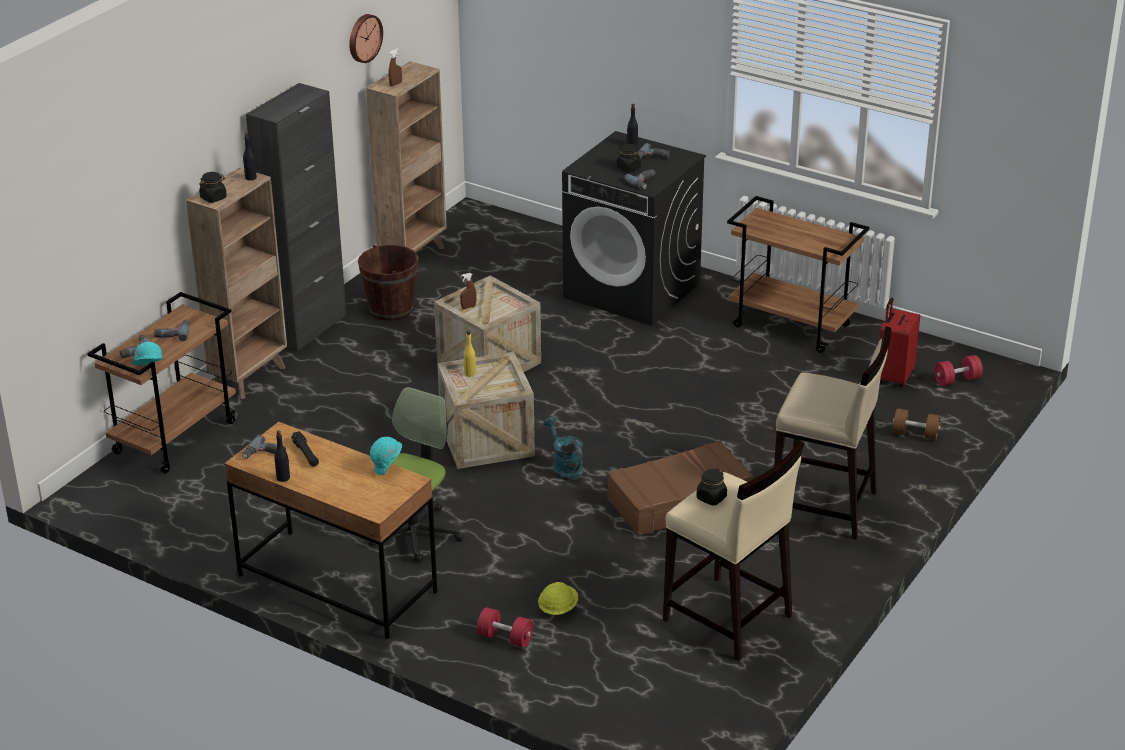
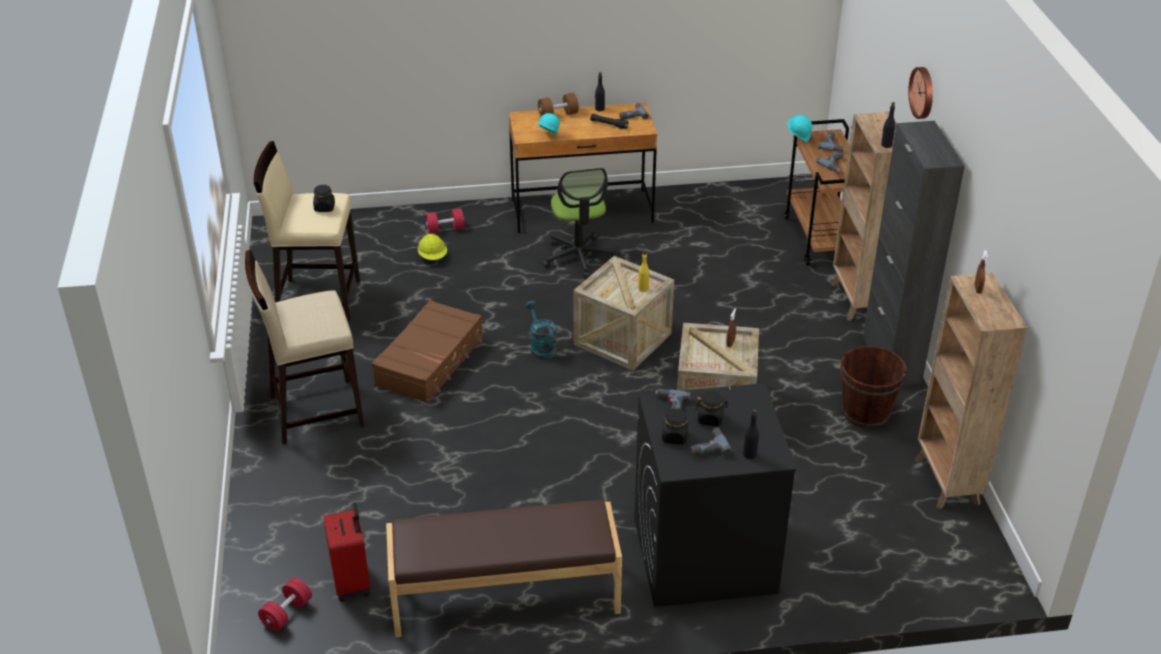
camera: 140 degrees right, 5 degrees up
black jar [199,172,227,203] -> black jar moved to [662,407,688,444]
wall clock [349,14,383,63] -> wall clock moved to [908,67,933,119]
turquoise watering can [544,417,583,480] -> turquoise watering can turned 135 degrees counterclockwise [525,301,557,359]
brown cart [727,196,869,353] -> brown bench [386,500,622,637]
brown dumbbell [893,408,940,440] -> brown dumbbell moved to [538,93,579,117]

